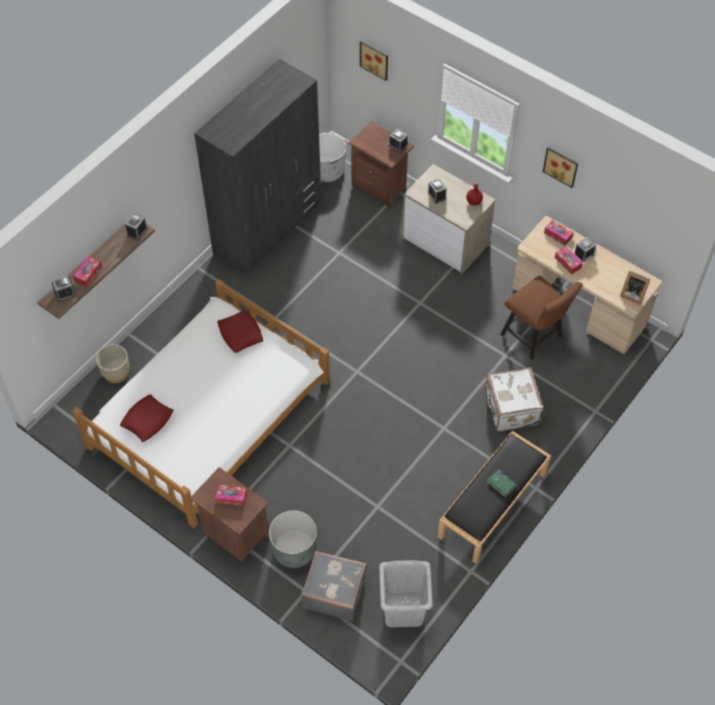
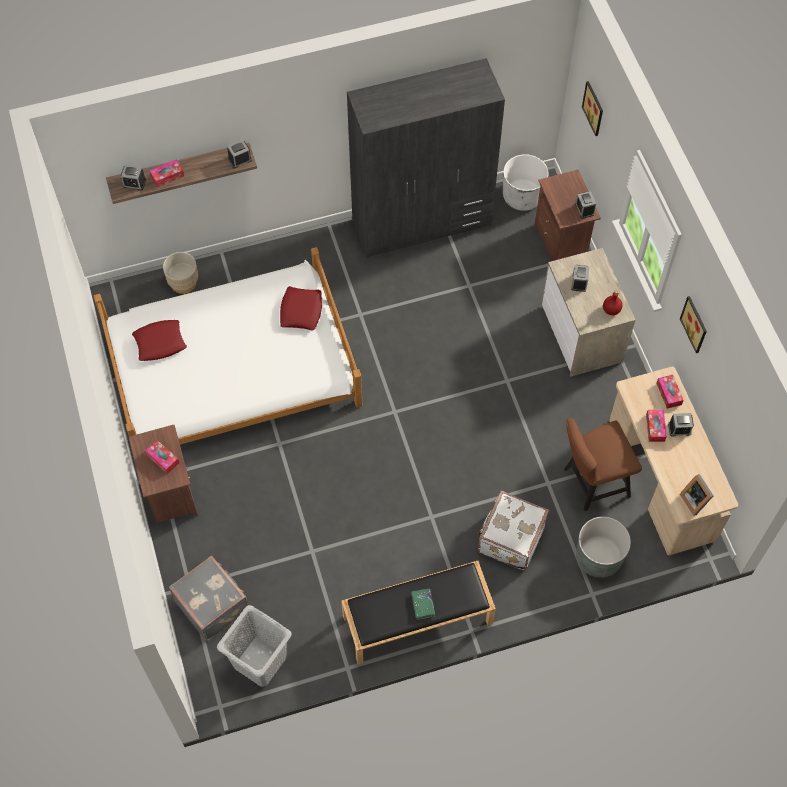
camera: 35 degrees right, 5 degrees up
grey planter [269,510,317,568] -> grey planter moved to [576,517,631,578]
brown chair [500,276,582,360] -> brown chair turned 75 degrees clockwise [564,418,642,511]

